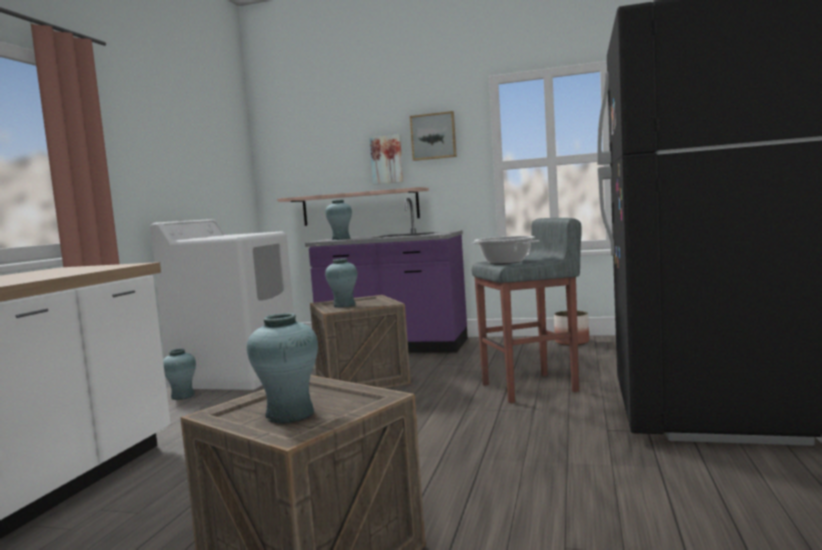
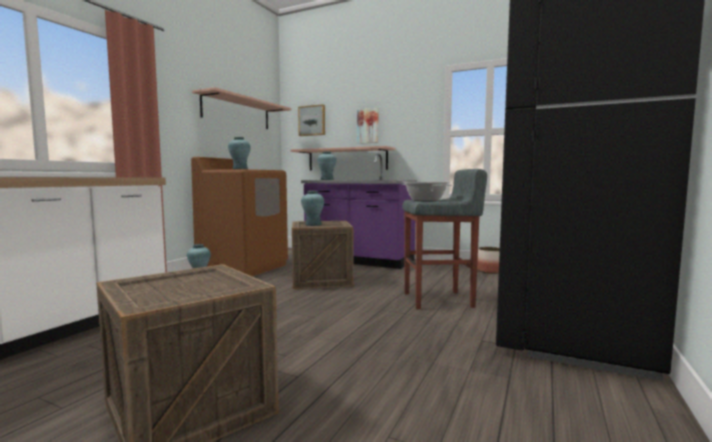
camera: 10 degrees right, 0 degrees up
white washing machine [151,219,294,390] -> brown washing machine [191,157,288,276]
turquoise vase [247,313,318,423] -> turquoise vase moved to [228,137,250,169]
picture [410,111,457,161] -> picture moved to [298,104,325,136]
none -> shelf [192,87,291,129]

